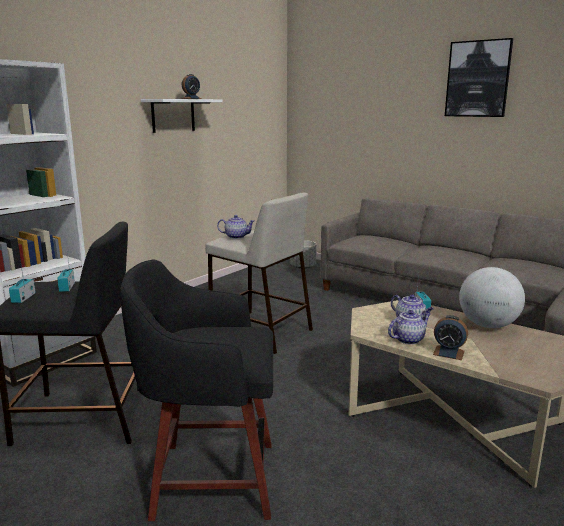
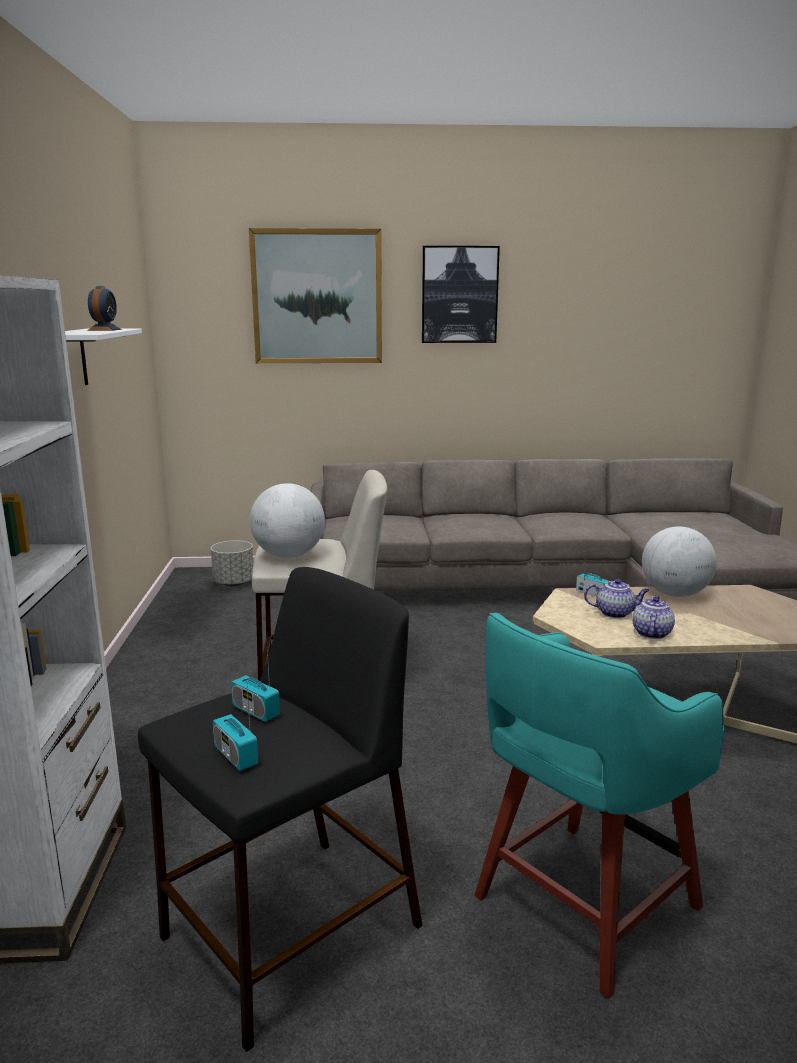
camera: 40 degrees left, 0 degrees up
black stool [120,259,273,521] -> turquoise stool [474,613,725,999]
teapot [217,215,255,239] -> globe [250,483,325,558]
alarm clock [433,315,468,360] -> none
none -> picture [249,228,382,363]

